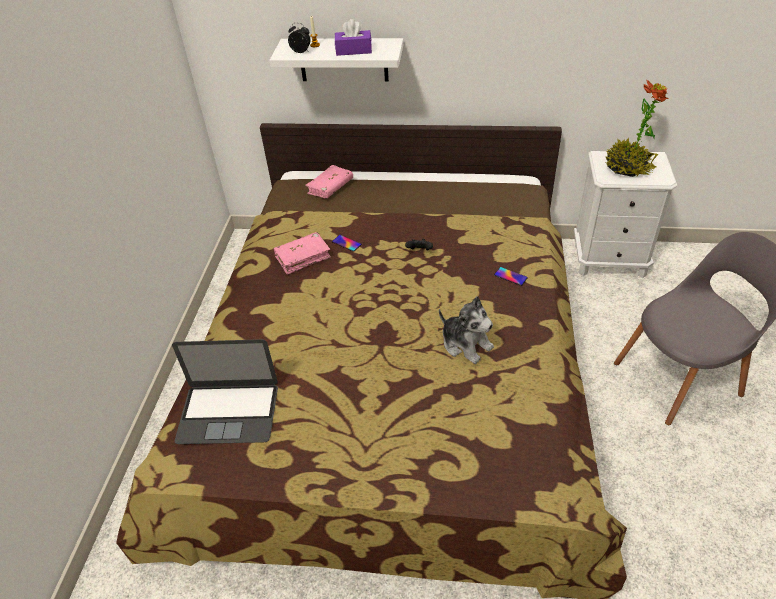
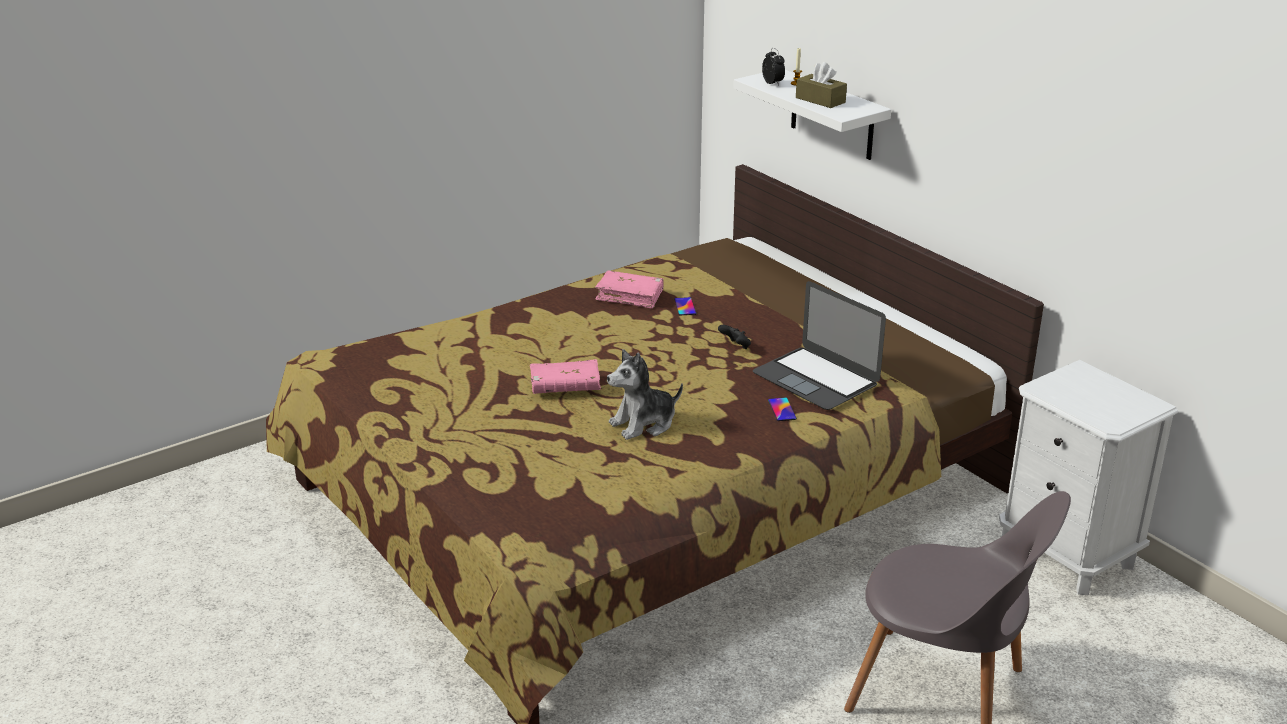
camera: 45 degrees right, 15 degrees down
laptop [172,339,278,444] -> laptop moved to [753,281,886,410]
pink book [305,165,353,199] -> pink book moved to [530,359,601,394]
purple tissue box [335,19,372,56] -> brown tissue box [796,62,847,108]
plush toy [439,296,494,364] -> plush toy turned 60 degrees clockwise [607,349,683,440]
potted plant [605,80,669,177] -> none

